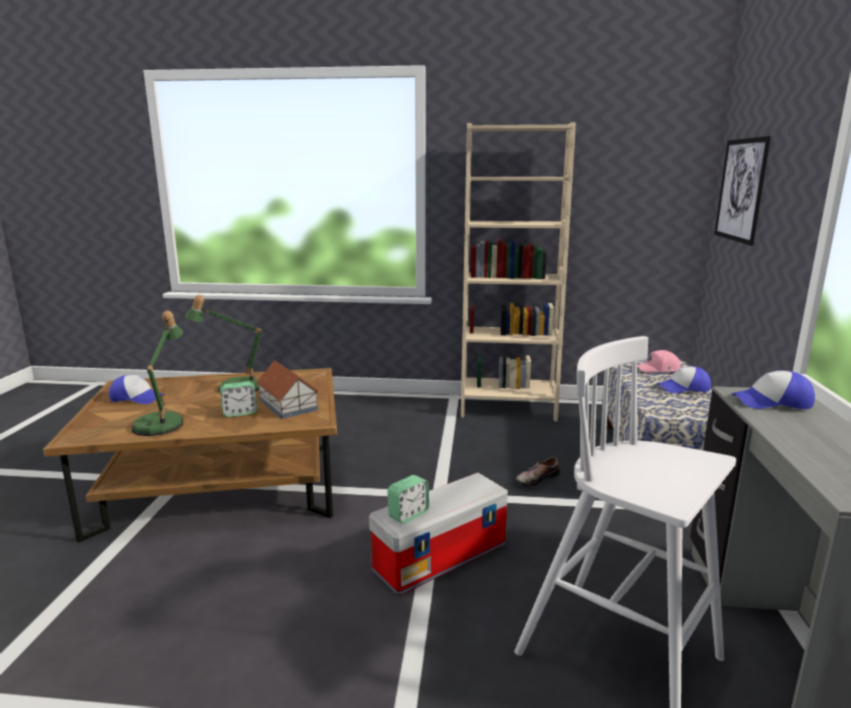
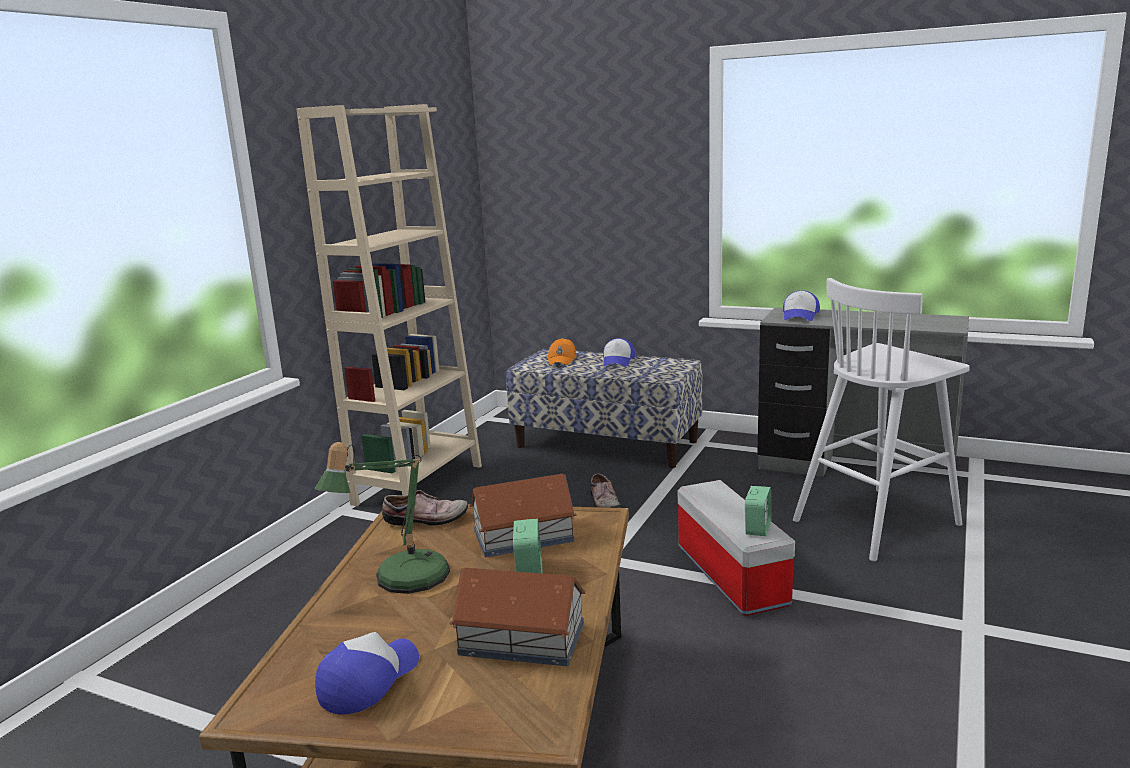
camera: 70 degrees left, 0 degrees up
table lamp [132,311,183,436] -> toy house [449,568,586,666]
alarm clock [387,475,429,524] -> alarm clock turned 45 degrees clockwise [745,486,772,536]
pink cap [637,350,681,373] -> orange cap [548,338,577,365]
picture [714,136,771,246] -> none
none -> shoe [382,490,468,526]

